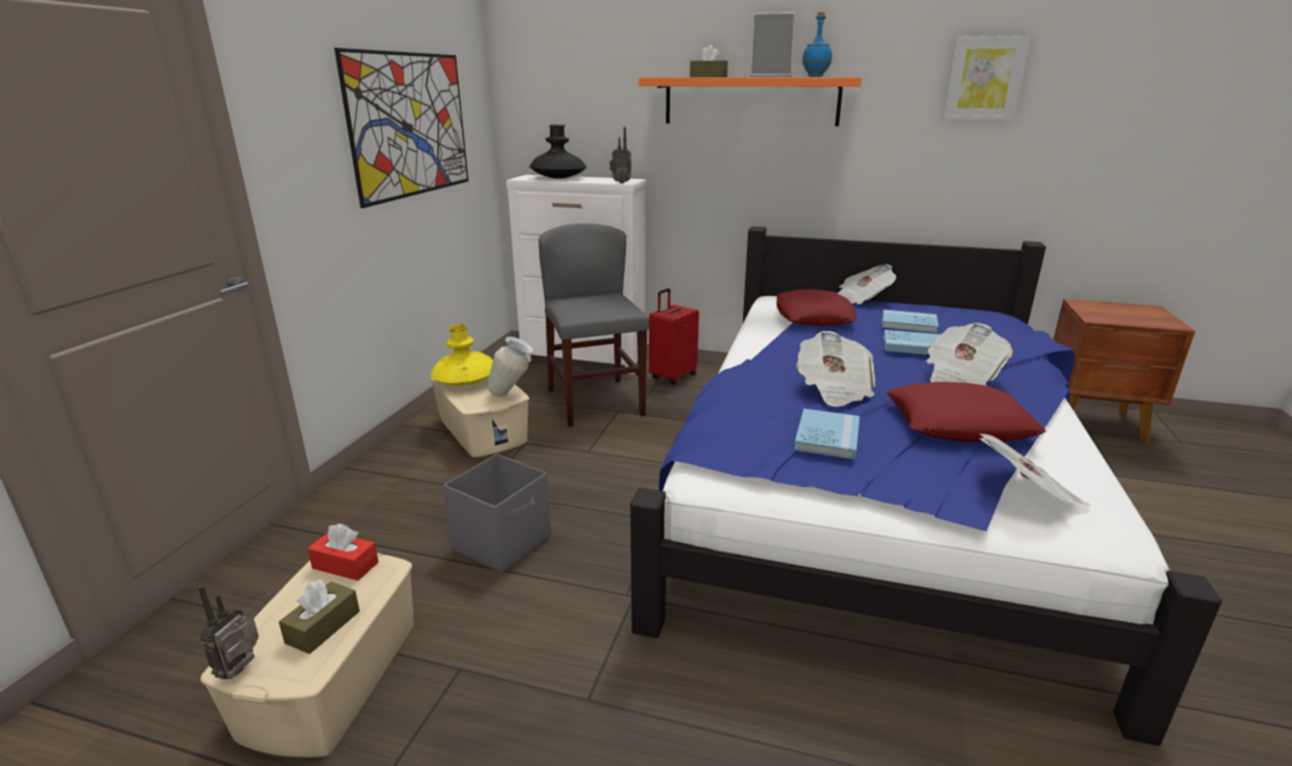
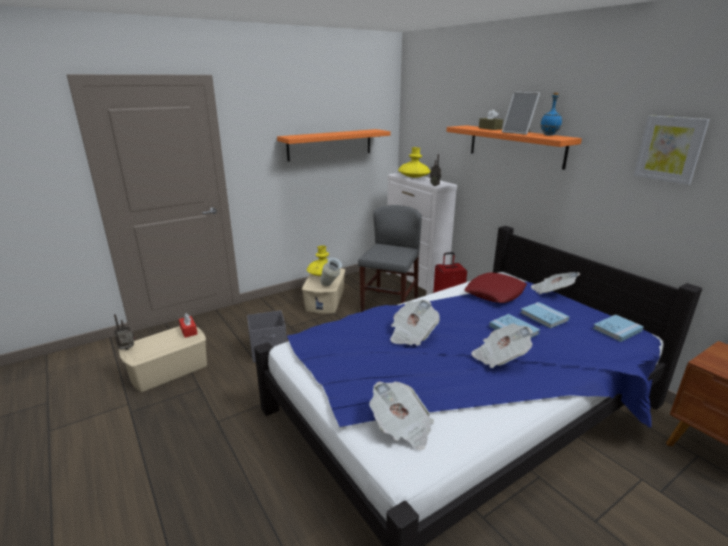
camera: 40 degrees right, 0 degrees up
brown tissue box [279,580,360,654] -> none
picture [334,48,469,208] -> orange shelf [277,129,391,161]
black vase [529,125,587,179] -> yellow vase [398,147,431,178]
blue book [794,409,860,459] -> blue book moved to [593,315,644,342]
red pillow [887,382,1046,442] -> none

